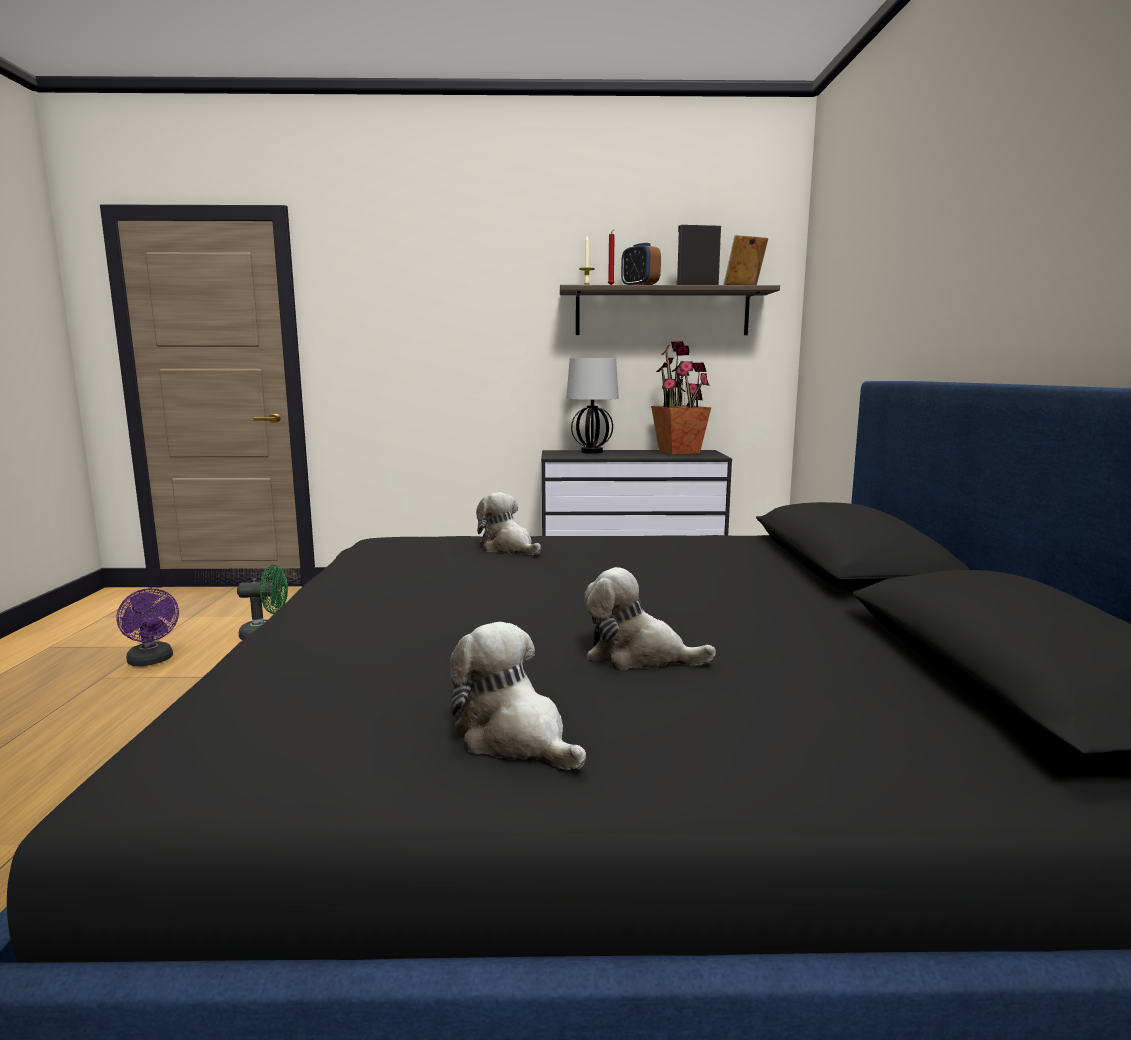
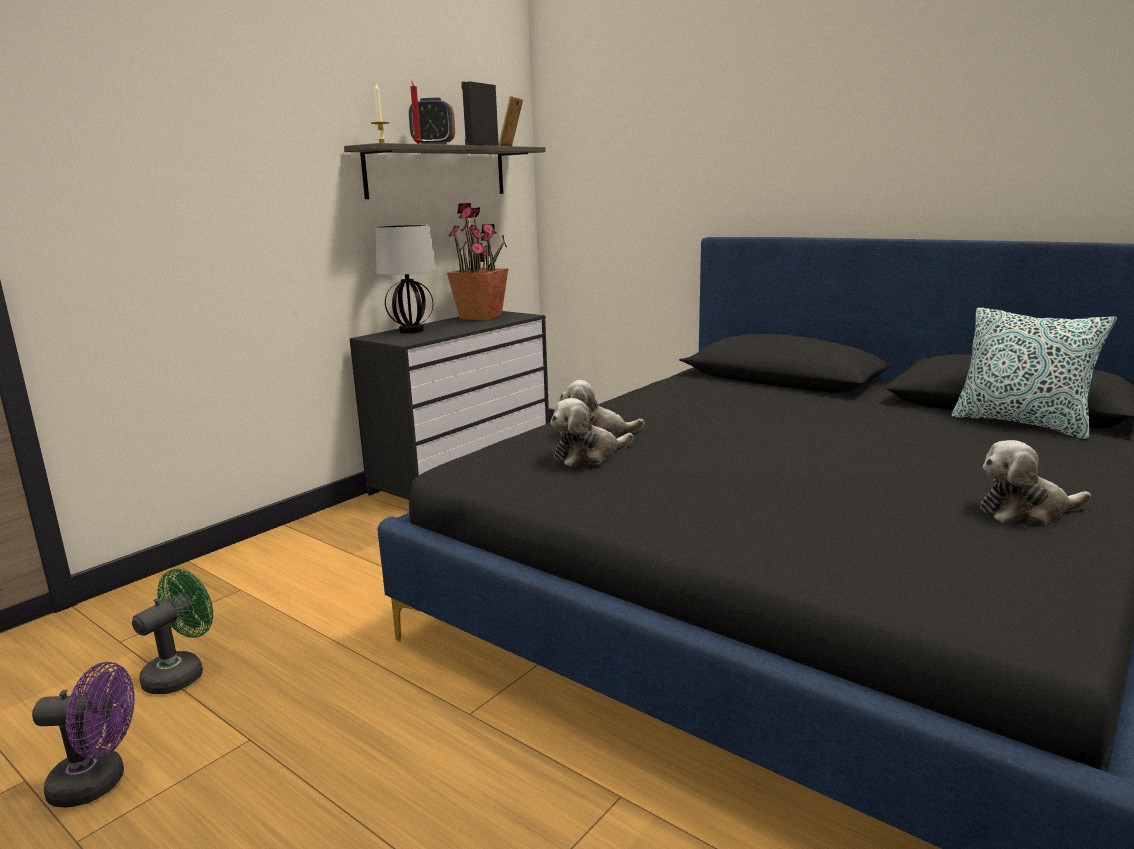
camera: 50 degrees left, 5 degrees up
plush toy [584,567,716,669] -> plush toy moved to [550,398,633,467]
none -> pillow [951,308,1117,440]

